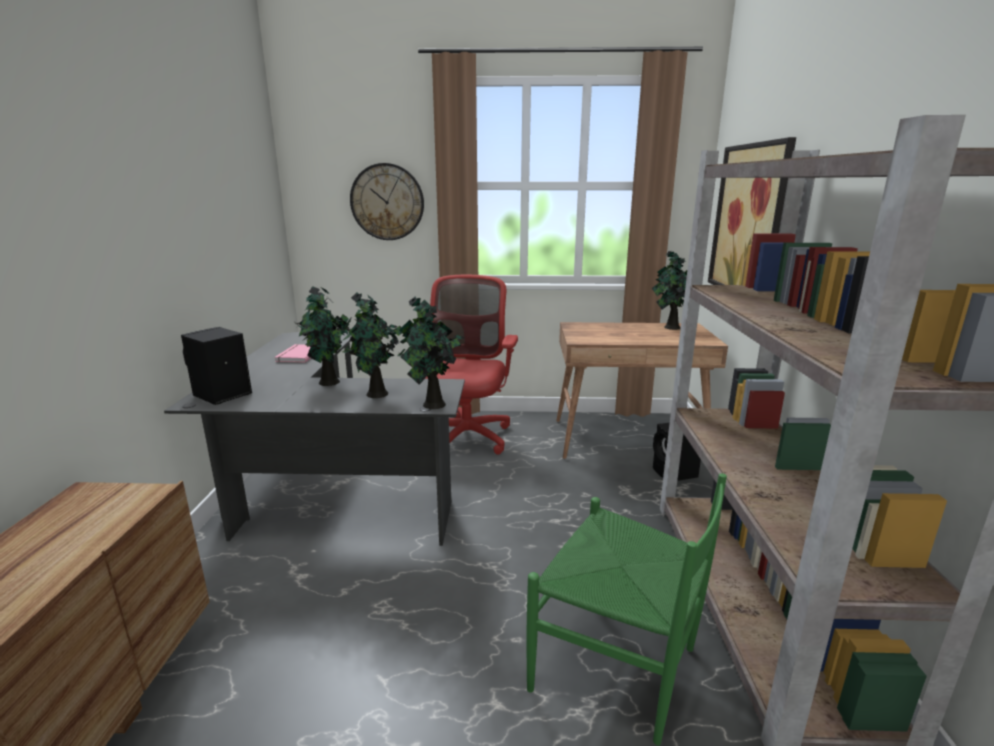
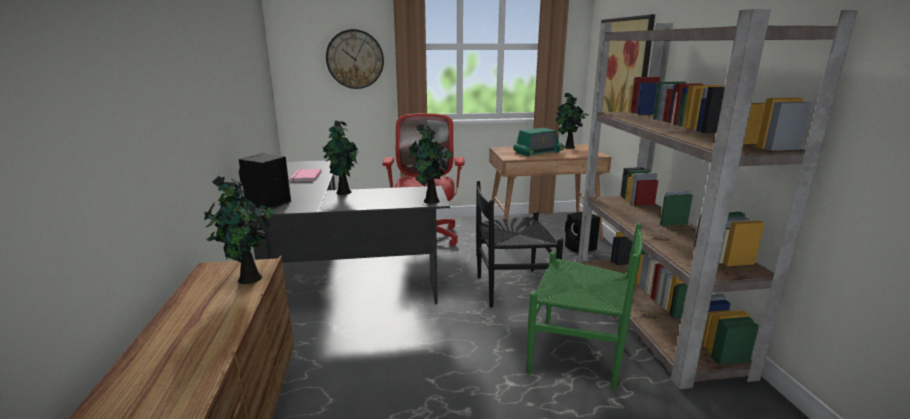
camera: 10 degrees left, 0 degrees up
potted plant [341,293,402,398] -> potted plant moved to [204,176,276,284]
none -> black chair [476,181,563,308]
none -> radio [513,128,564,157]

